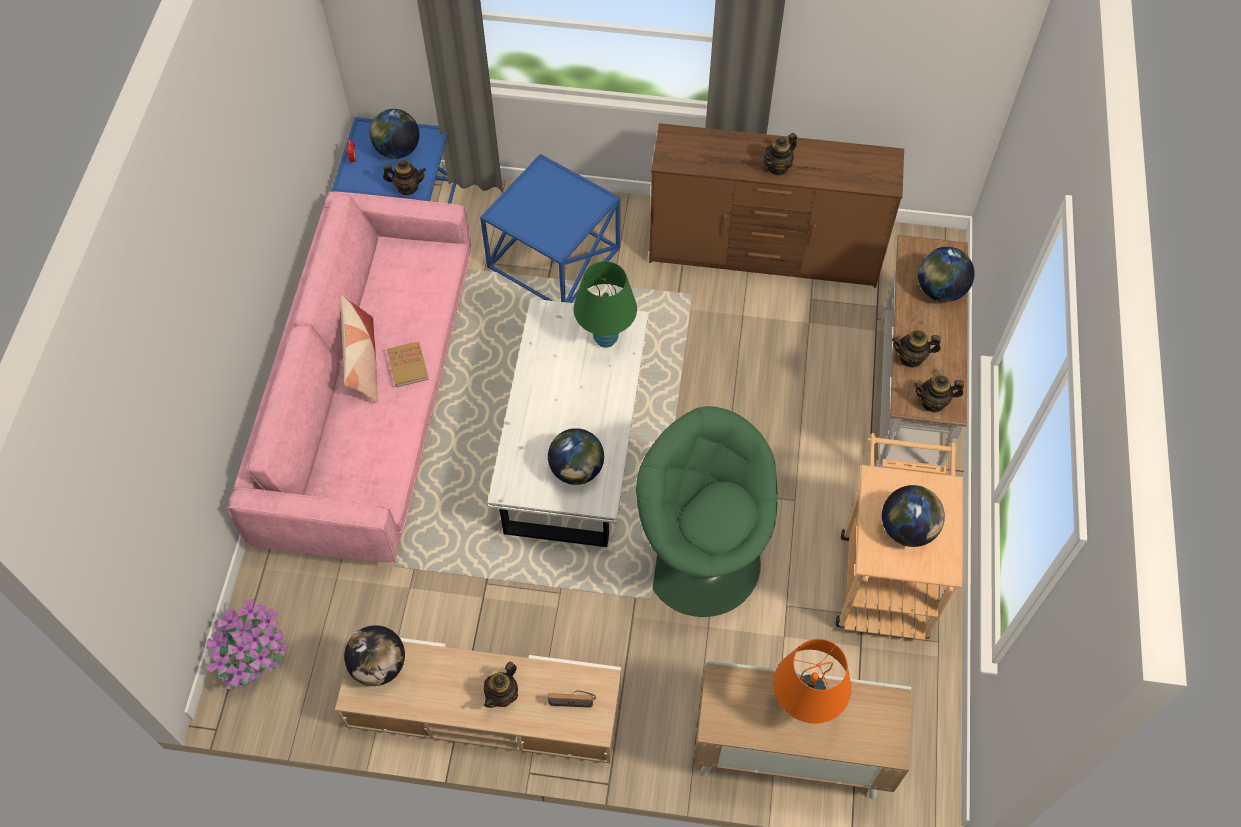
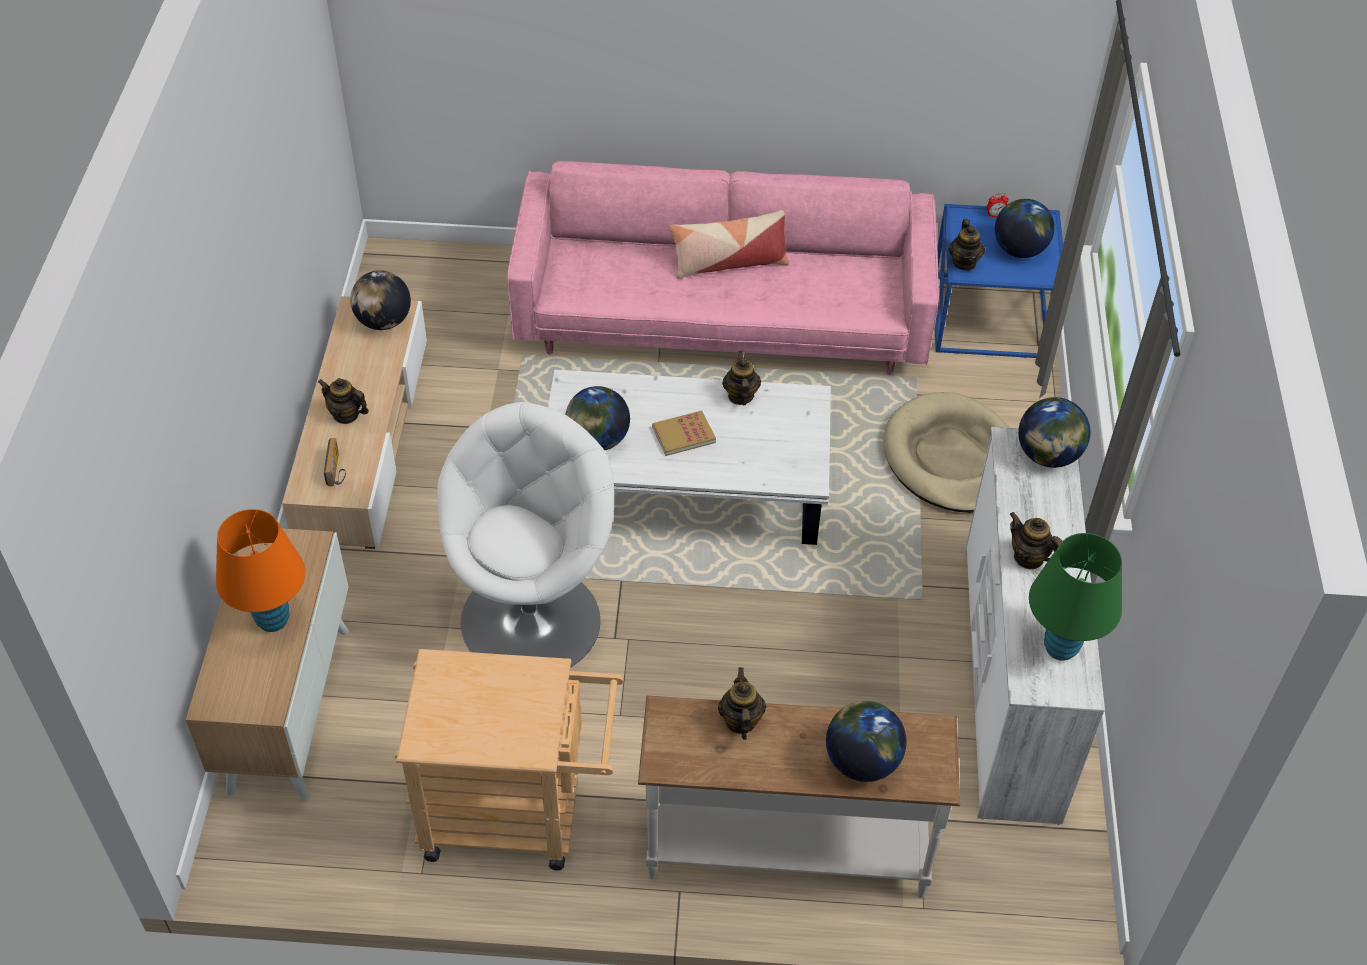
camera: 85 degrees right, 10 degrees down
potted plant [206,599,288,690] -> none
book [387,341,429,387] -> book moved to [652,411,716,456]
blue side table [480,154,620,303] -> beige dog bed [883,392,1010,513]
green table lamp [574,261,637,348] -> green table lamp moved to [1029,533,1122,661]
green armchair [636,406,778,617] -> white armchair [437,402,614,668]
brown dresser [649,123,904,288] -> white dresser [964,427,1105,824]
globe [882,485,945,547] -> globe moved to [1018,397,1090,468]
teapot [914,375,964,413] -> teapot moved to [722,351,761,405]

